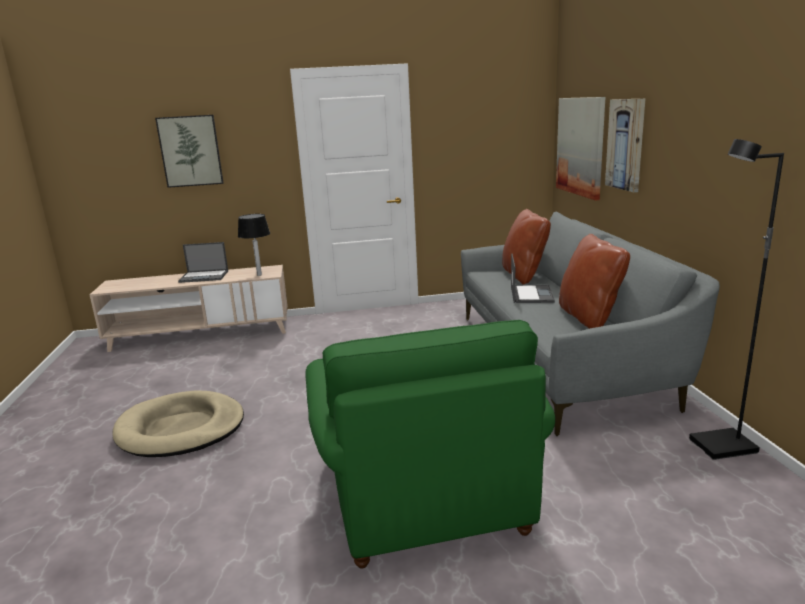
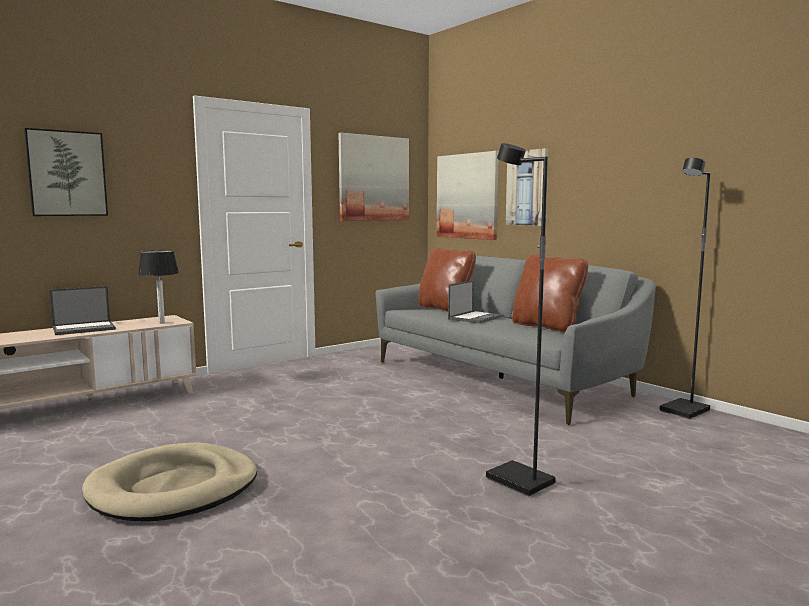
camera: 30 degrees left, 10 degrees down
green armchair [305,320,555,569] -> black floor lamp [486,143,556,497]
laptop [511,254,555,303] -> laptop turned 60 degrees clockwise [448,280,503,324]
none -> picture [338,133,409,221]

